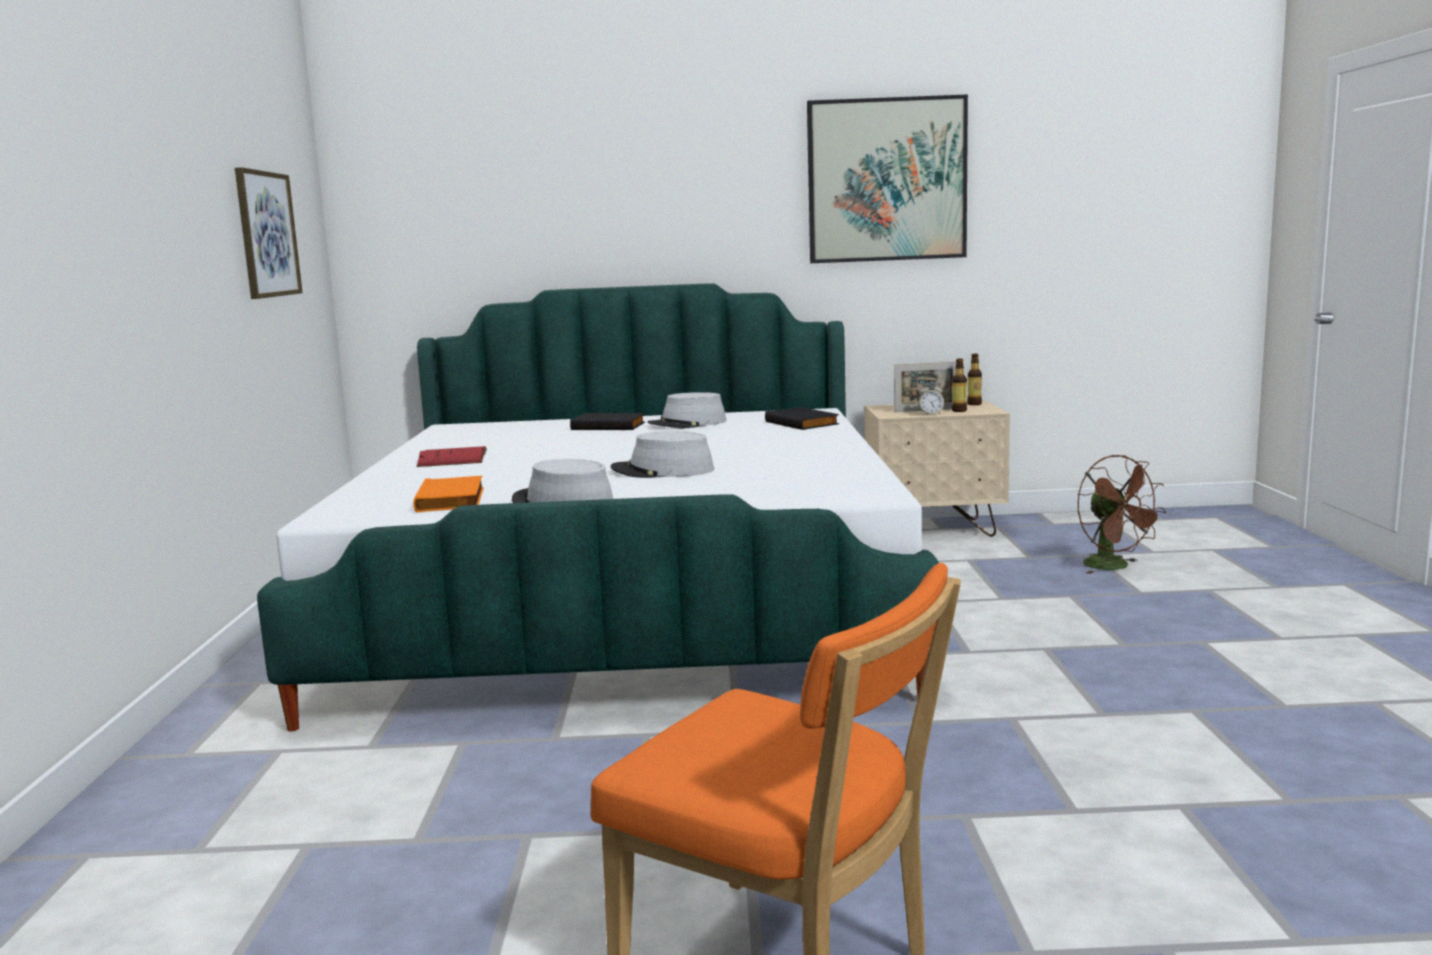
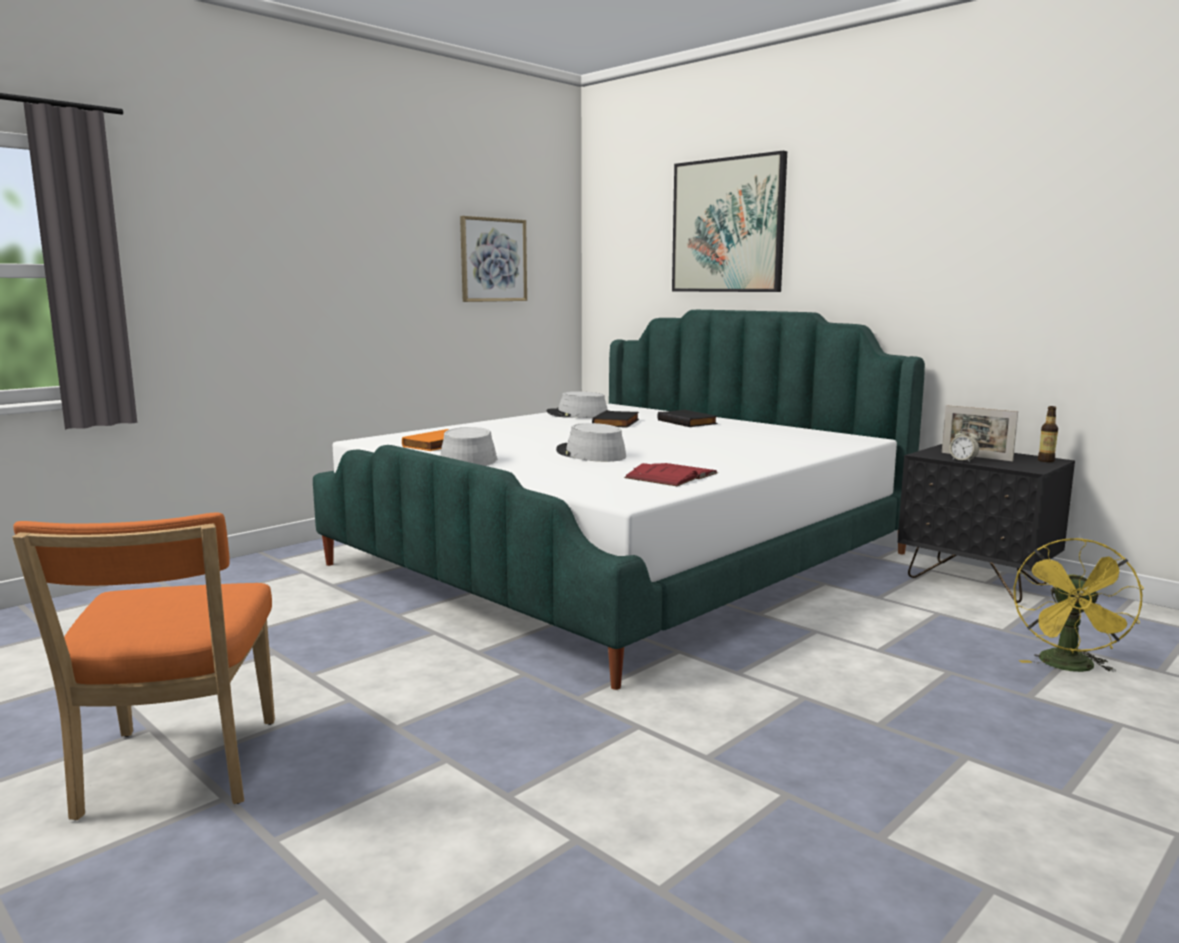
camera: 45 degrees right, 0 degrees up
red book [416,446,487,467] -> red book moved to [624,463,718,486]
grey hat [648,392,727,428] -> grey hat moved to [546,391,608,418]
black book [765,407,839,430] -> black book moved to [592,410,639,428]
picture [807,94,968,263] -> picture moved to [672,151,787,292]
beige nightstand [865,401,1010,536] -> black nightstand [898,444,1075,603]
bottle [952,358,967,412] -> none
brown fan [1078,455,1166,574] -> yellow fan [1014,538,1144,672]

